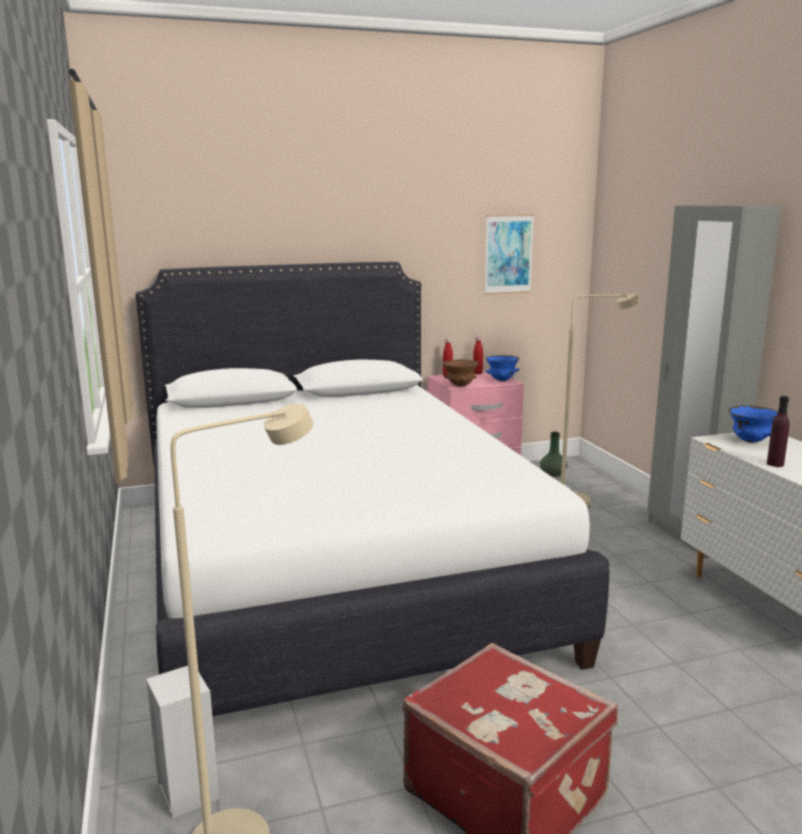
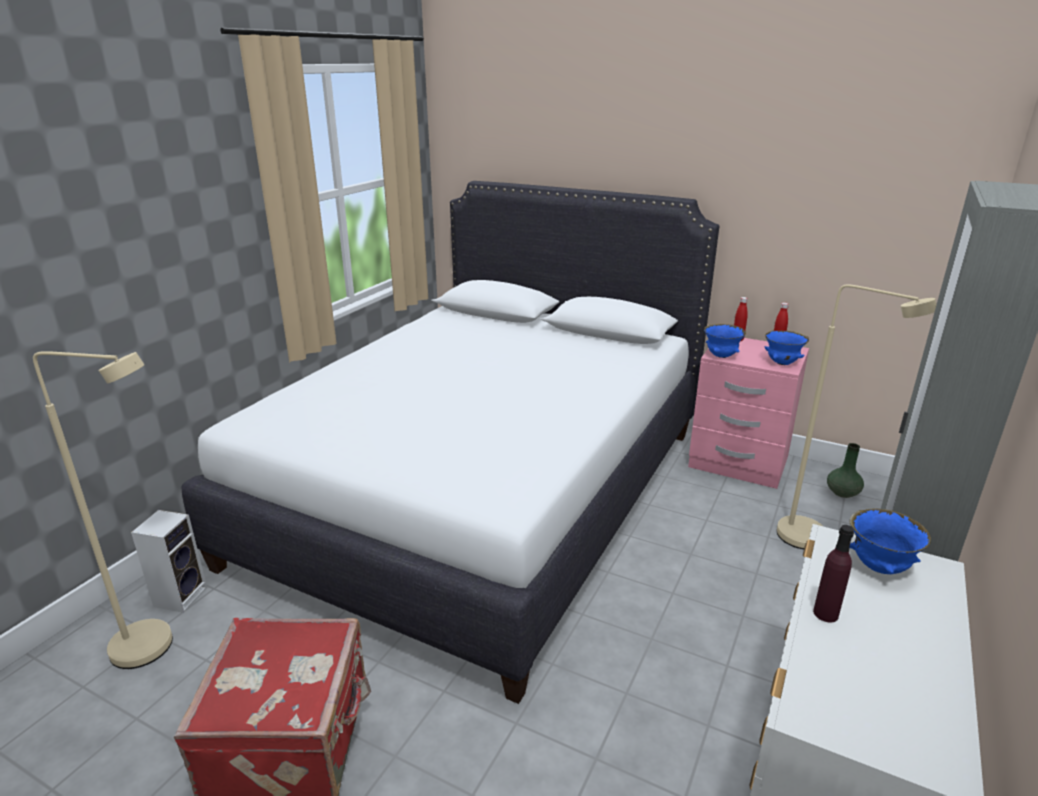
camera: 45 degrees right, 10 degrees up
brown bowl [443,359,478,387] -> blue bowl [704,324,746,358]
picture [484,214,534,295] -> none

